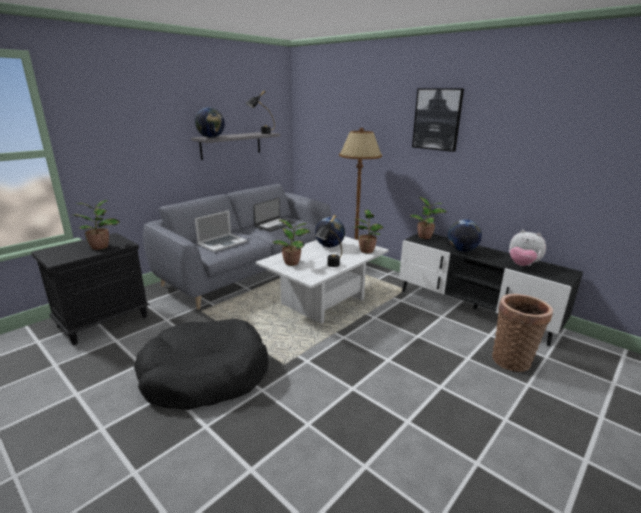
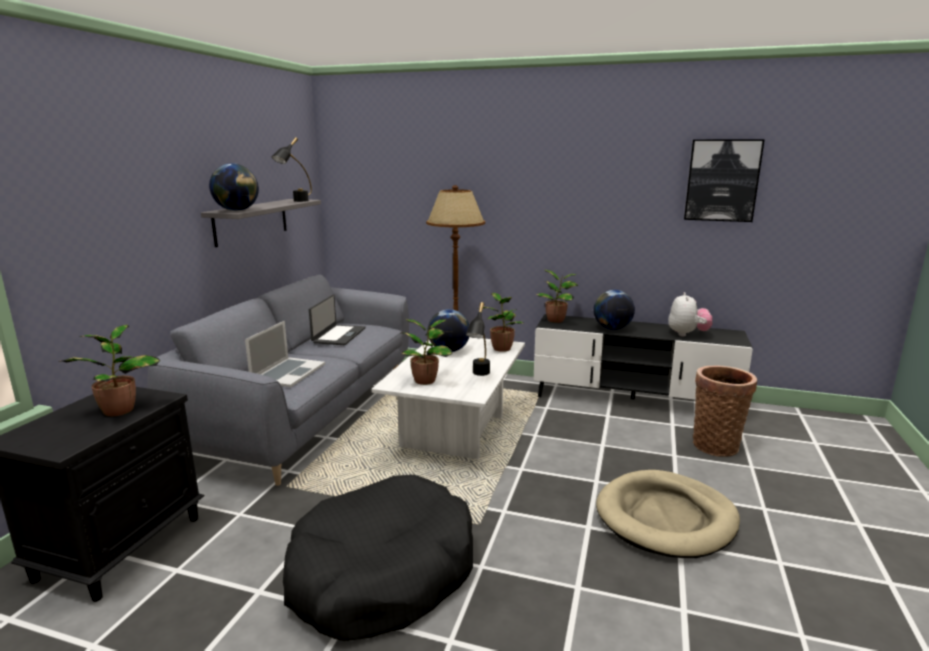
camera: 25 degrees left, 5 degrees down
picture [412,88,464,152] -> picture moved to [684,140,764,222]
plush toy [509,230,546,266] -> plush toy turned 90 degrees counterclockwise [668,292,713,337]
none -> beige dog bed [596,470,740,558]

